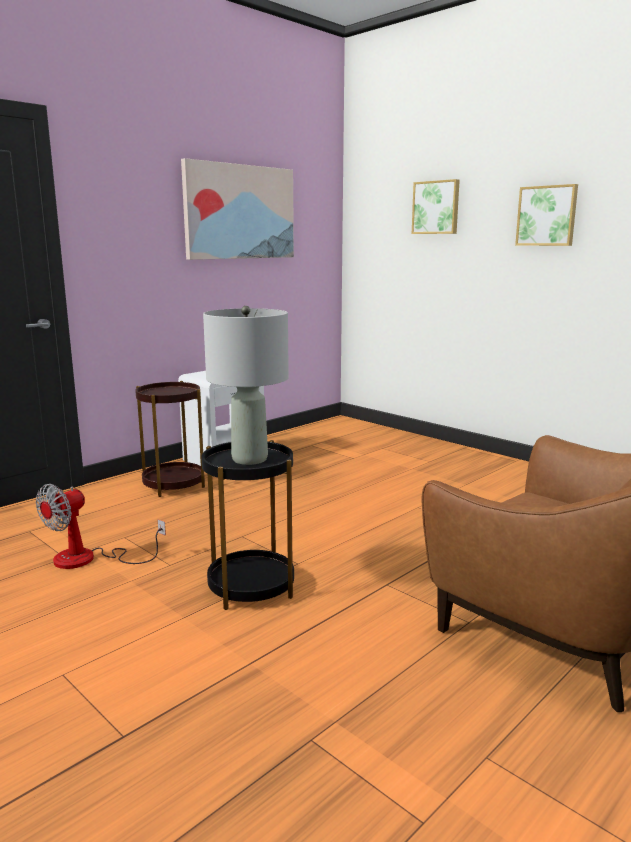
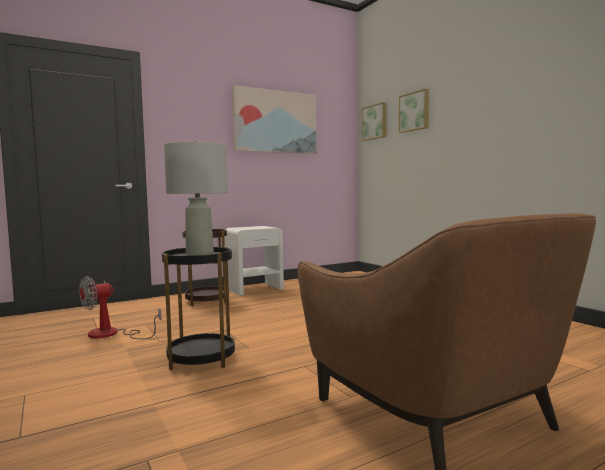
camera: 15 degrees right, 10 degrees down
picture [515,184,578,246] -> picture moved to [362,102,387,141]

